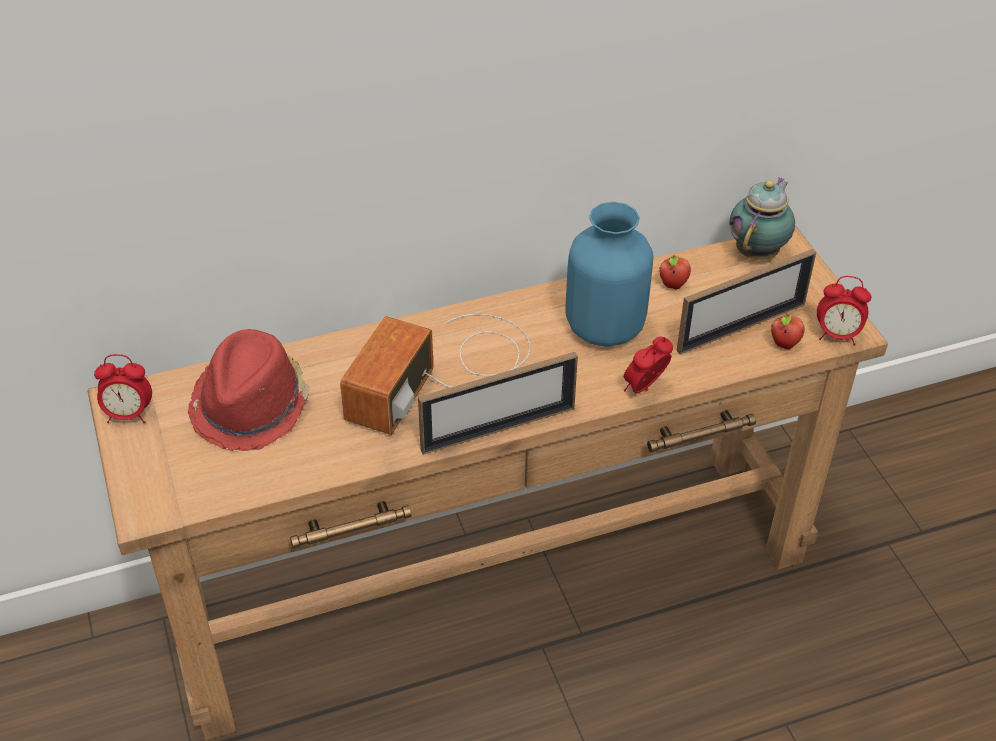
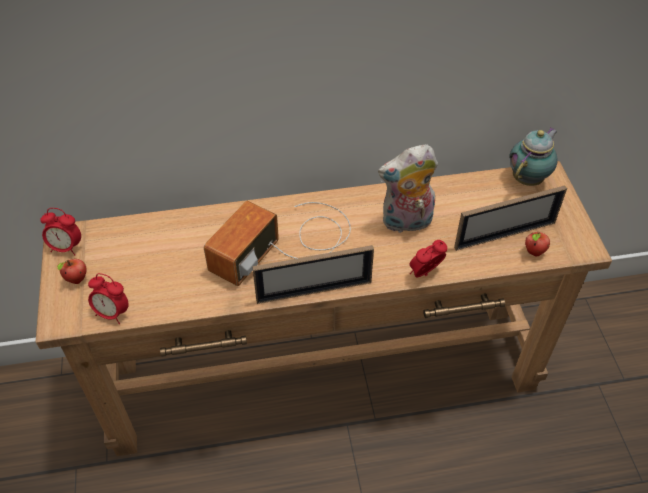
camera: 10 degrees right, 5 degrees up
red hat [188,329,310,451] -> none
blue vase [565,202,653,347] -> plush toy [378,144,438,234]
apple [659,255,691,289] -> apple moved to [57,258,87,284]
alarm clock [817,276,871,345] -> alarm clock moved to [88,273,129,324]

